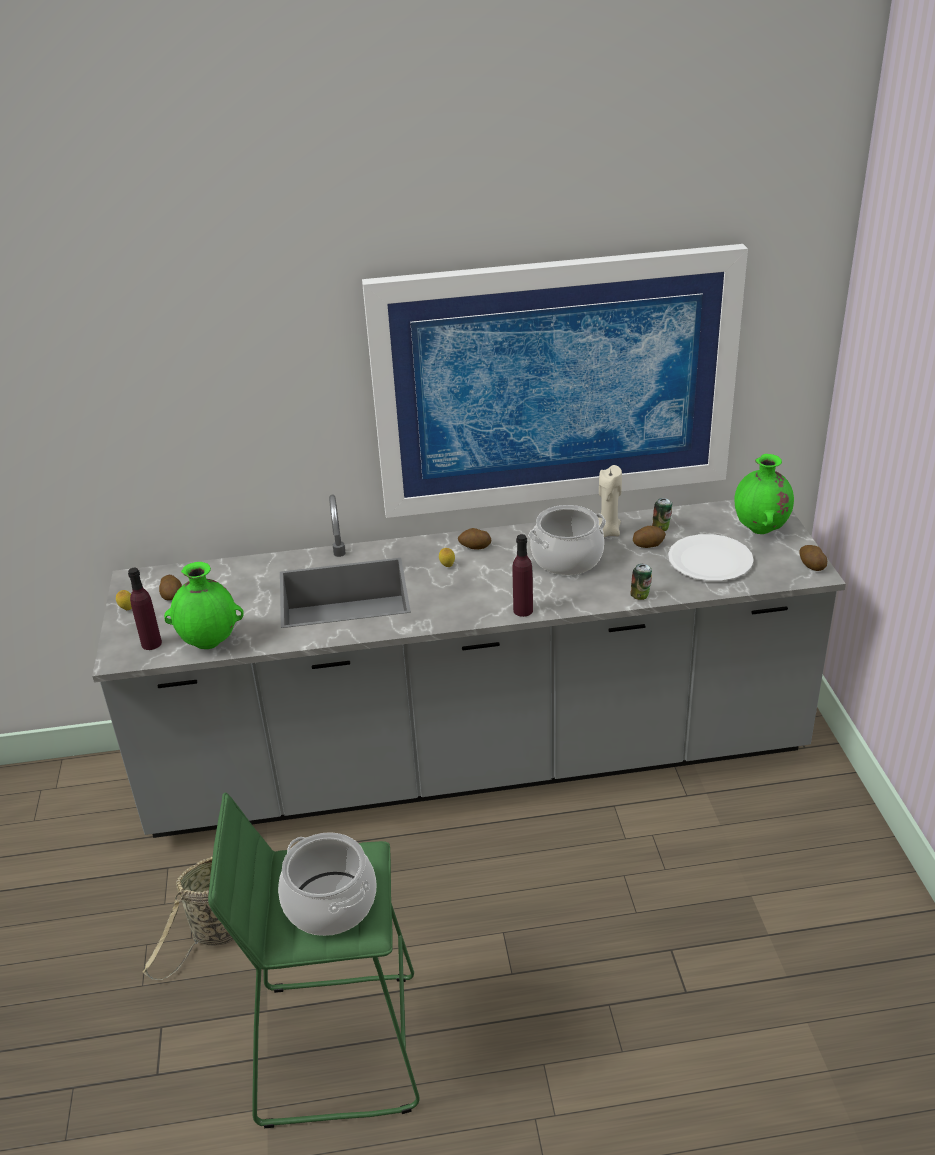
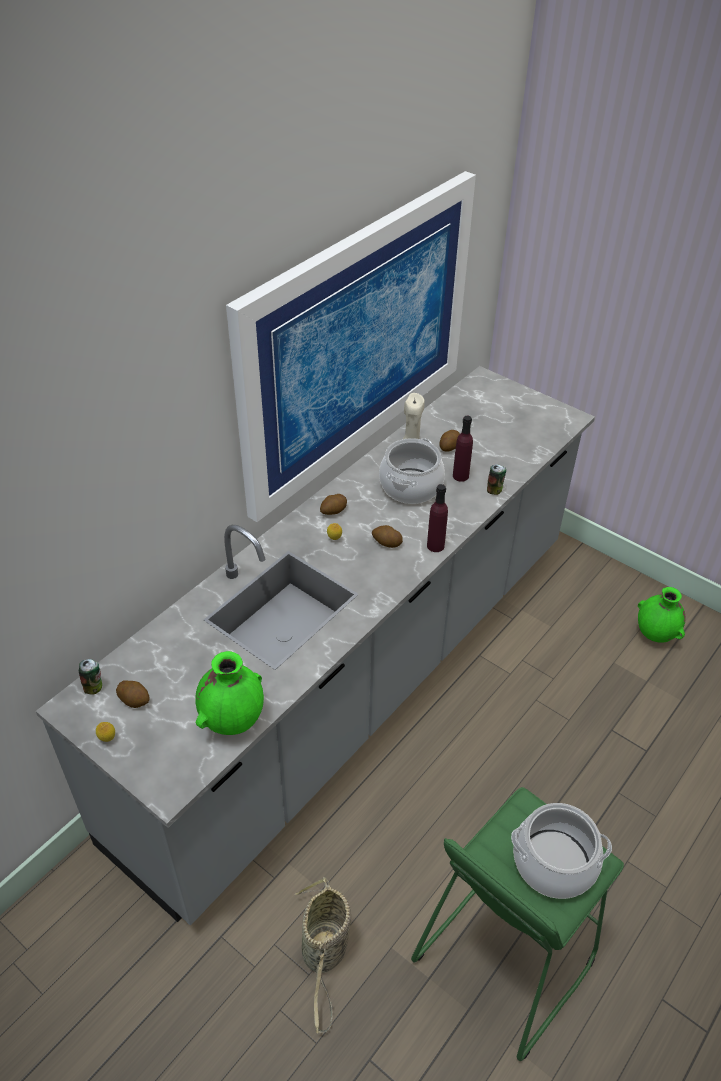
camera: 45 degrees left, 10 degrees up
purple bottle [128,568,162,650] -> purple bottle moved to [453,416,473,482]
can [652,498,672,531] -> can moved to [79,659,102,695]
white plate [668,534,754,581] -> none
green vase [735,454,794,534] -> green vase moved to [638,587,686,643]
potato [799,545,827,571] -> potato moved to [372,525,403,548]

